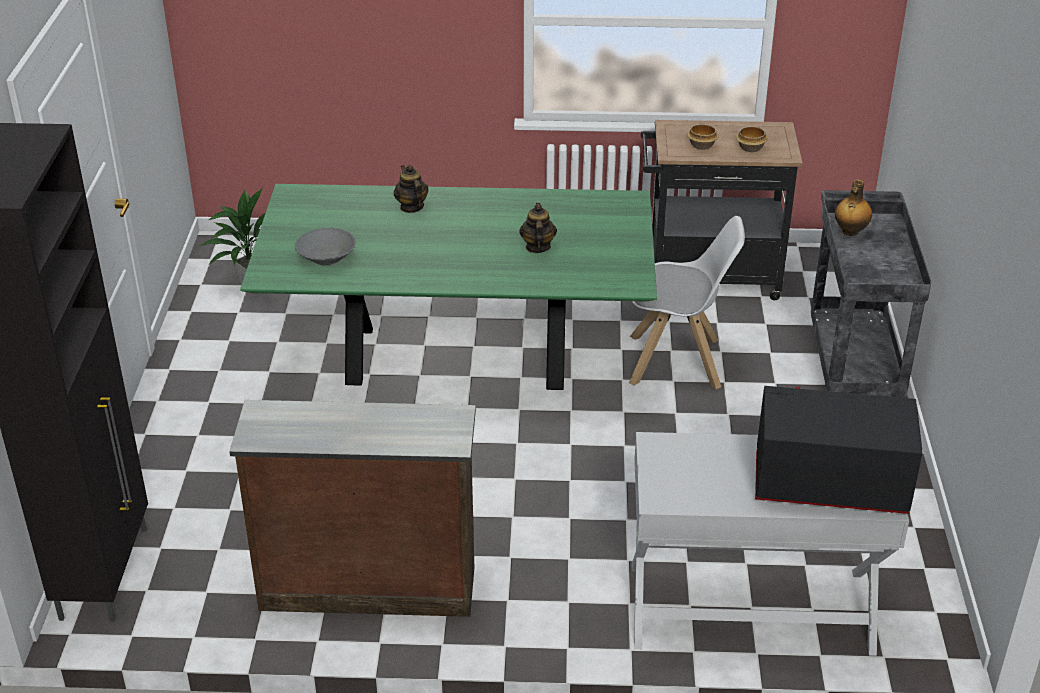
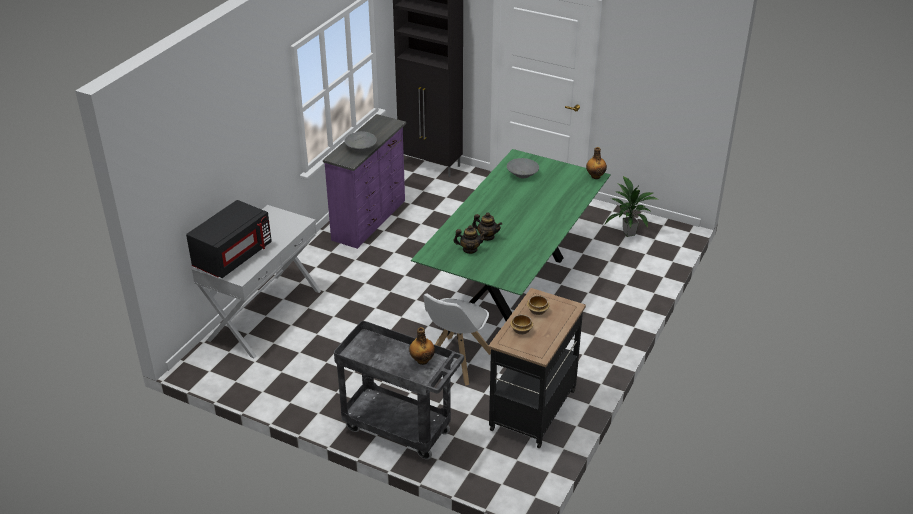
camera: 115 degrees right, 0 degrees up
brown dresser [229,400,476,617] -> purple dresser [323,114,406,249]
teapot [394,165,428,213] -> teapot moved to [453,225,487,254]
none -> grey bowl [344,131,377,152]
none -> bottle [586,147,607,179]

